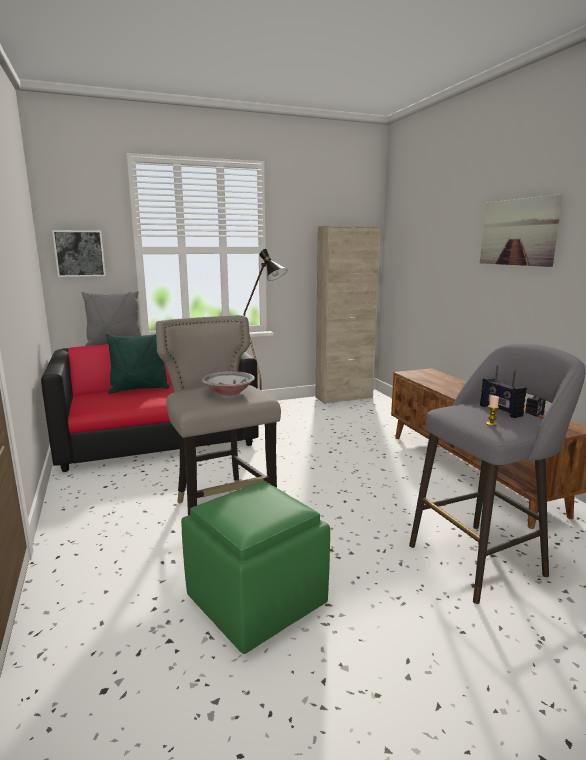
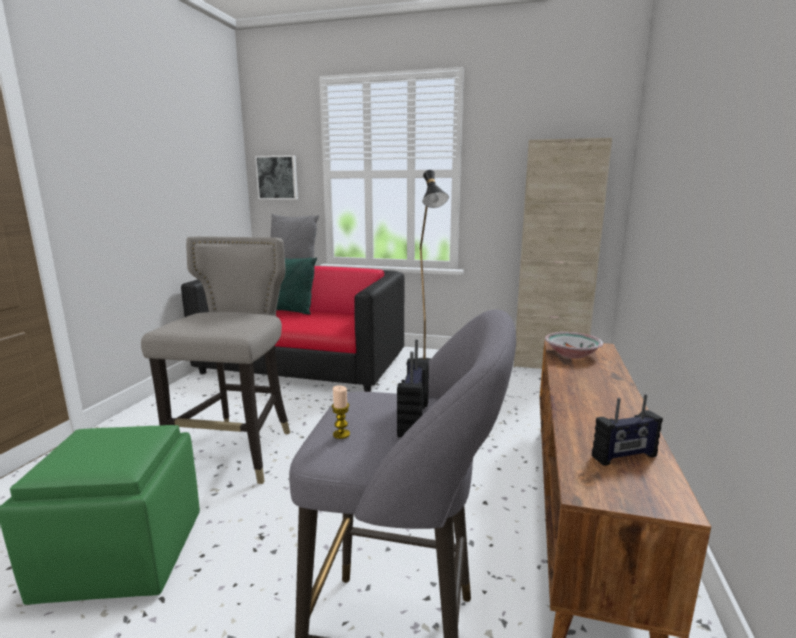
camera: 35 degrees right, 0 degrees up
bowl [202,371,255,396] -> bowl moved to [545,332,603,359]
picture [480,194,563,267] -> none

